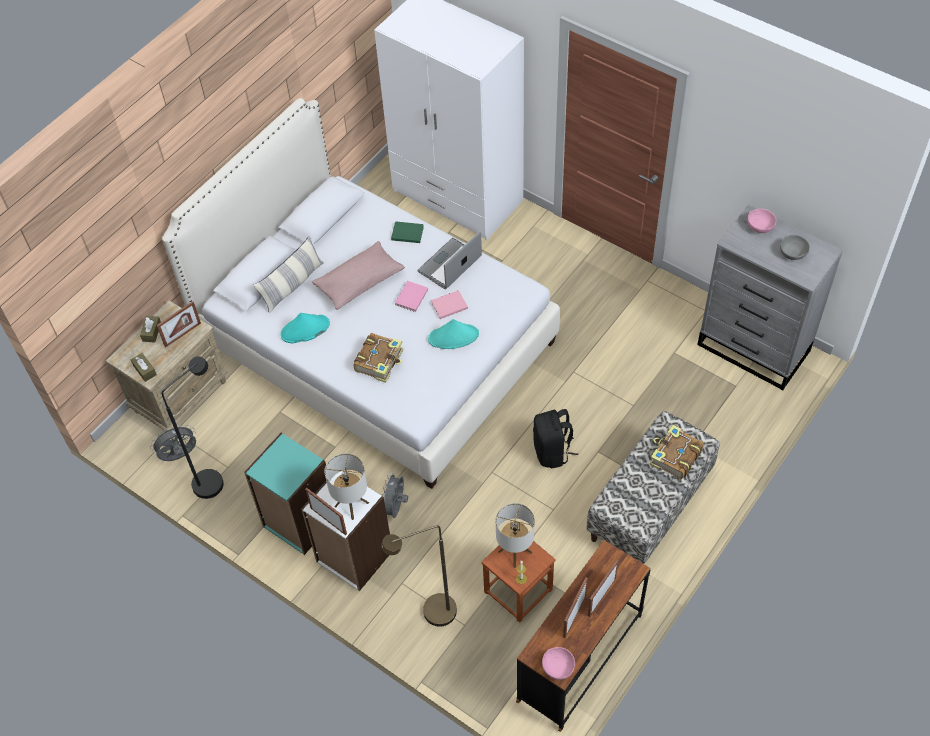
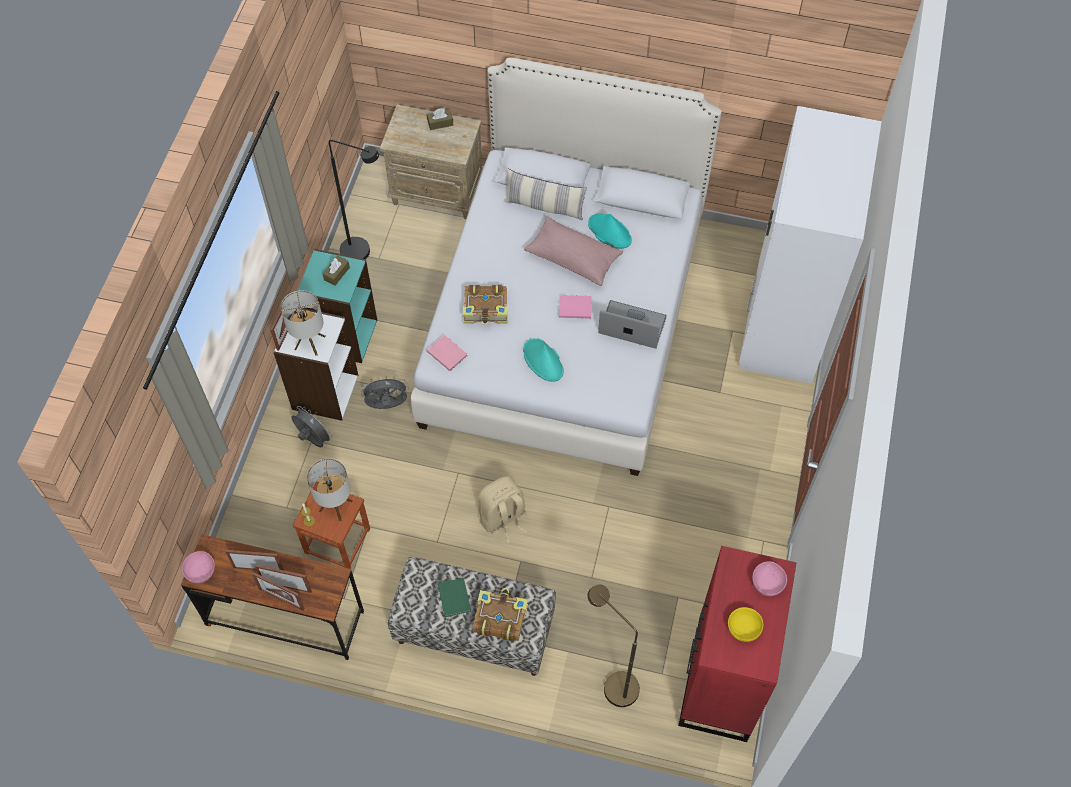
camera: 65 degrees right, 5 degrees up
brown tissue box [131,353,157,382] -> brown tissue box moved to [323,256,350,286]
grey fan [150,424,196,461] -> grey fan moved to [292,406,333,447]
picture frame [156,301,201,347] -> picture frame moved to [252,572,305,611]
turquoise hat [280,313,330,343] -> turquoise hat moved to [588,213,632,249]
brown floor lamp [381,526,457,627] -> brown floor lamp moved to [588,585,640,707]
green book [391,221,424,243] -> green book moved to [438,578,471,617]
pink book [431,290,468,319] -> pink book moved to [427,335,467,371]
black backpack [533,409,578,468] -> beige backpack [478,476,527,543]
grey dresser [697,205,843,390] -> red dresser [678,546,796,742]
grey bowl [780,235,810,260] -> yellow bowl [728,607,763,642]

